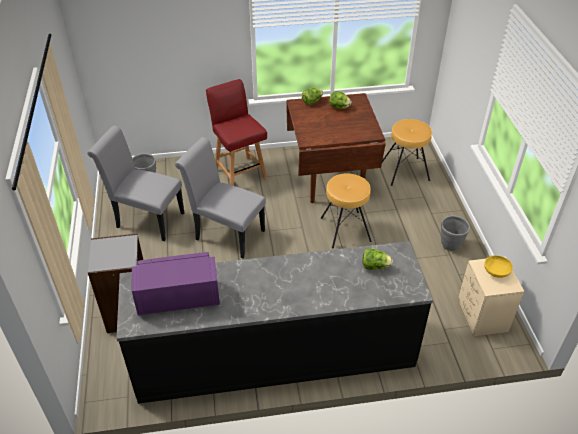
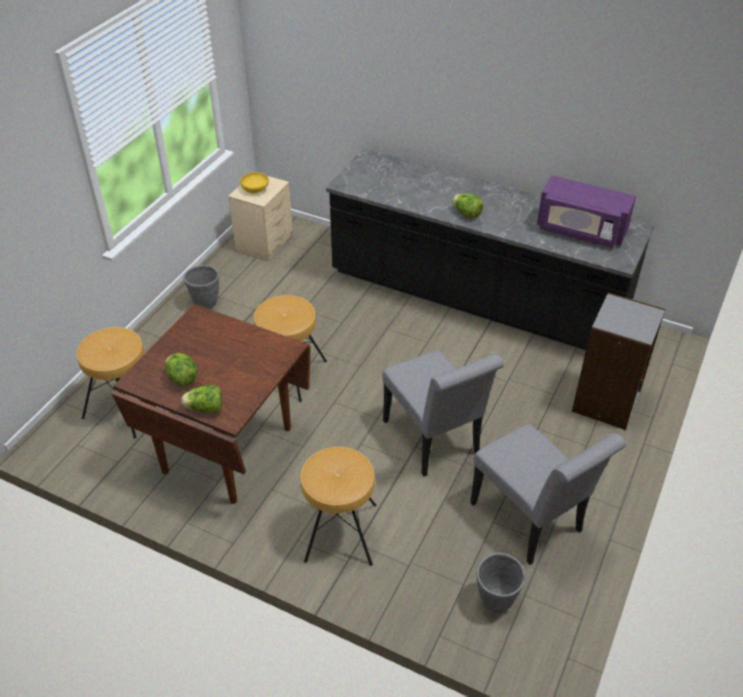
camera: 145 degrees left, 0 degrees up
red chair [206,79,267,186] -> brown stool [301,447,376,566]
lettuce [363,248,393,270] -> lettuce moved to [453,193,483,219]

